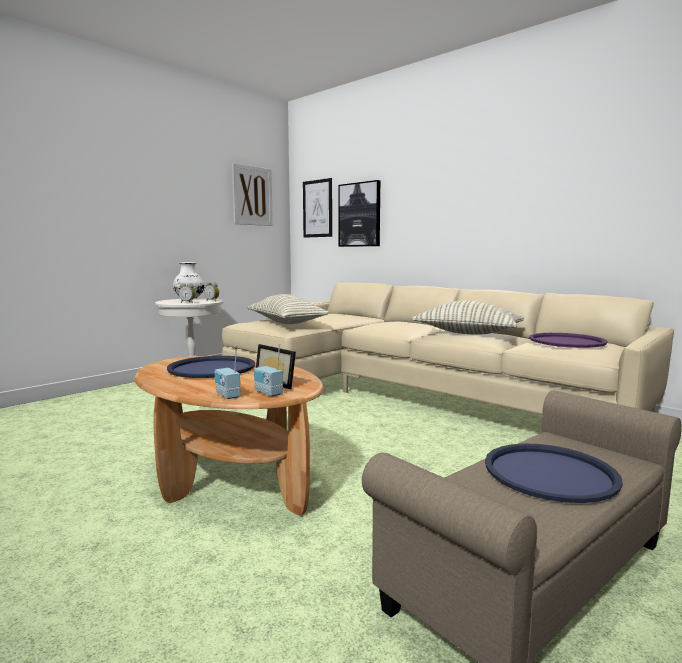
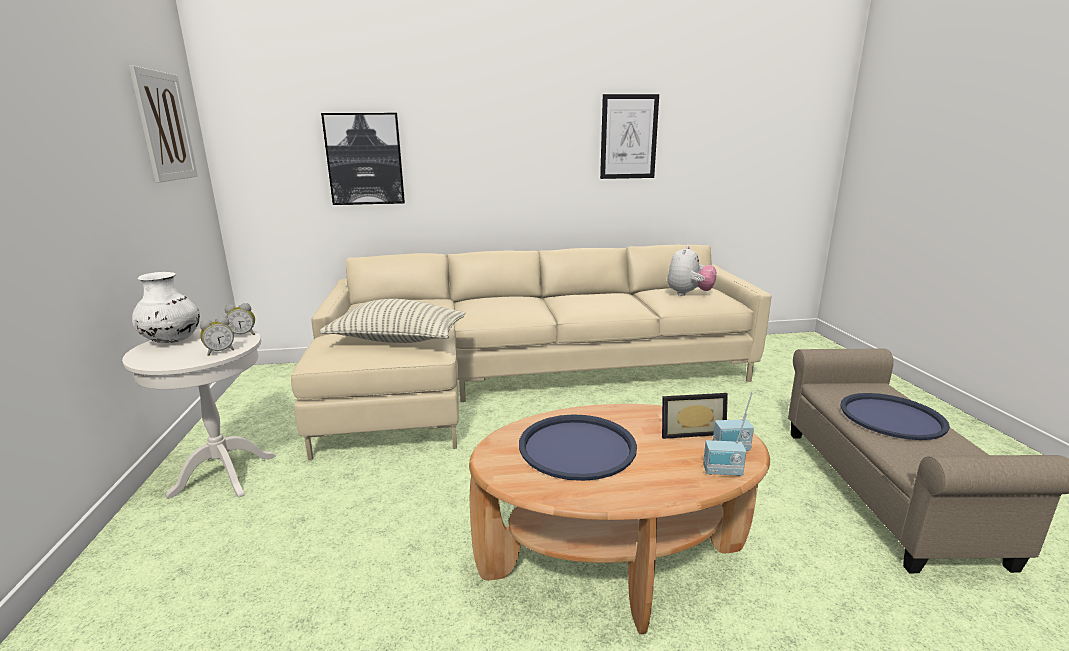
camera: 50 degrees left, 10 degrees up
picture [303,178,332,238] -> picture moved to [600,94,659,179]
pillow [411,300,524,335] -> none
purple tray [529,333,608,348] -> plush toy [667,246,717,296]

